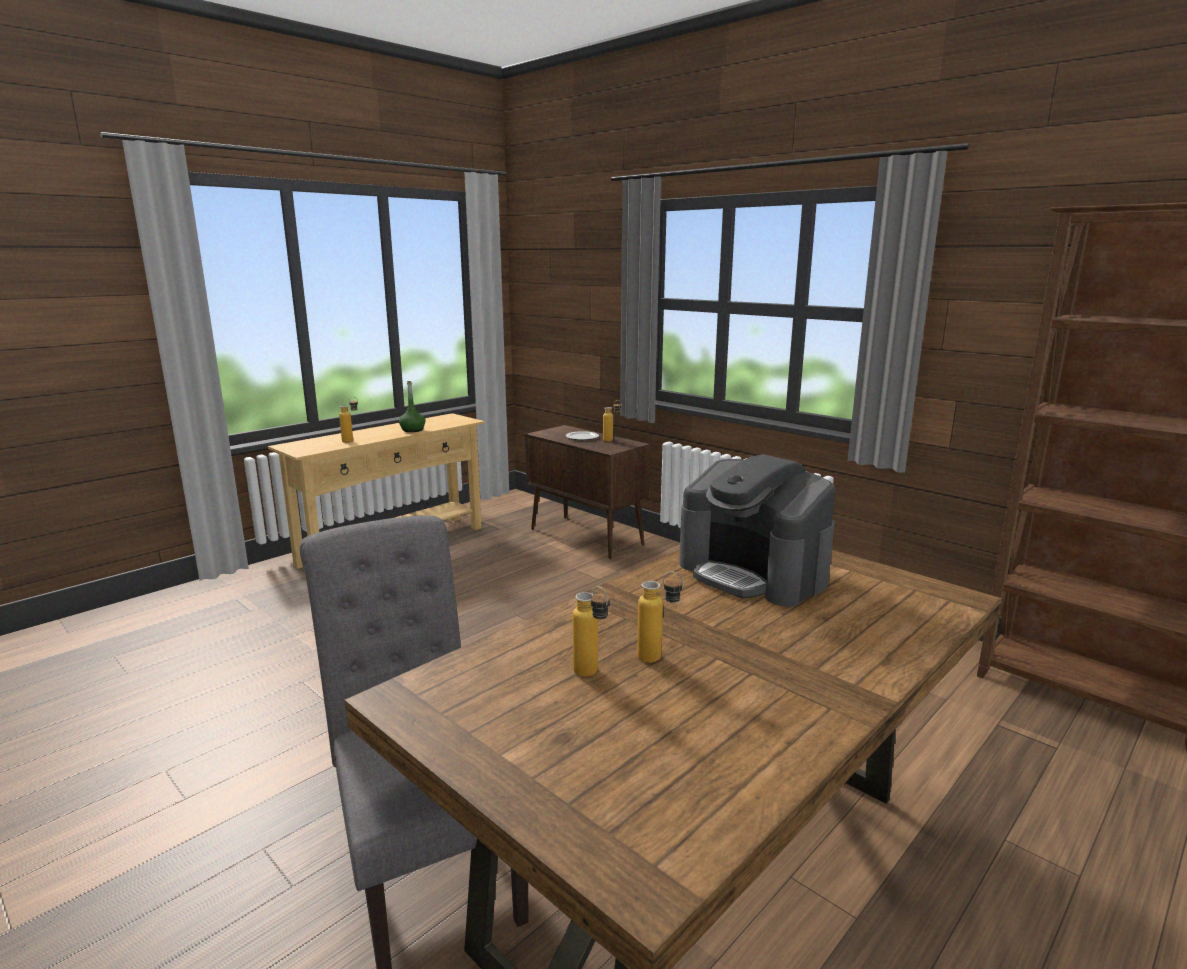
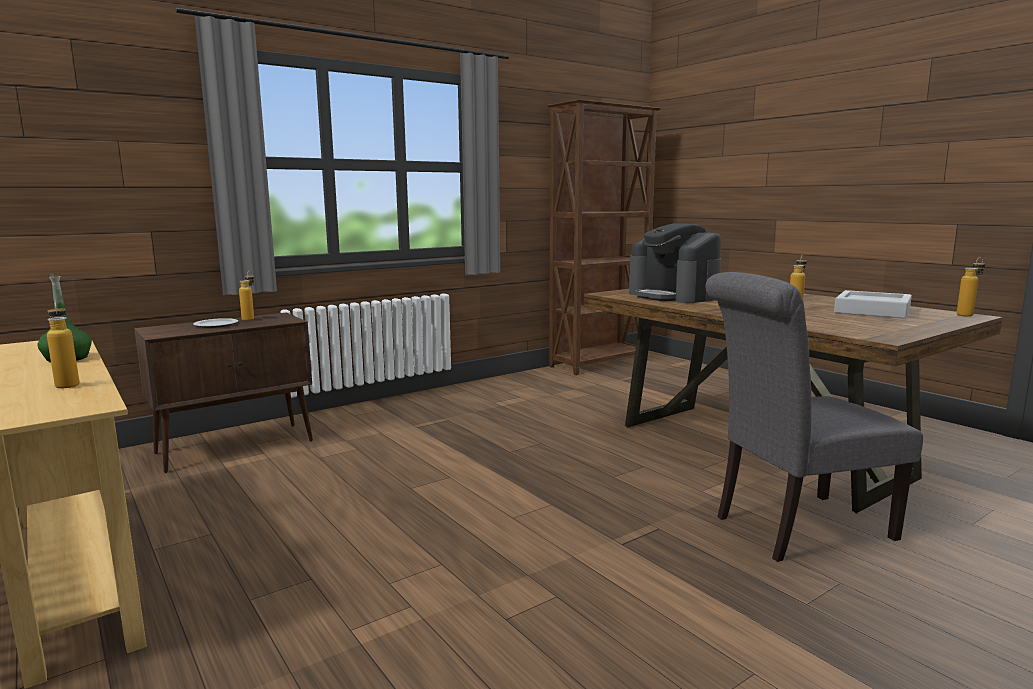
camera: 80 degrees left, 5 degrees down
bottle [573,586,610,677] -> bottle moved to [957,257,985,317]
coffee machine [679,454,836,606] -> coffee machine turned 90 degrees clockwise [629,223,721,303]
none -> grey tray [834,290,912,319]

